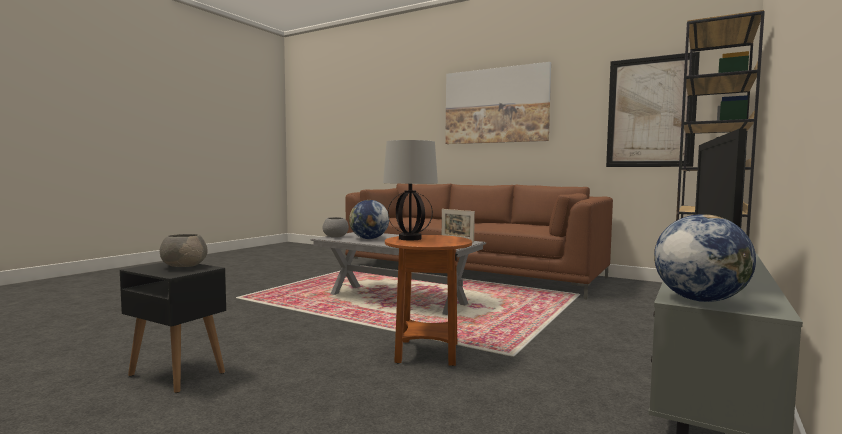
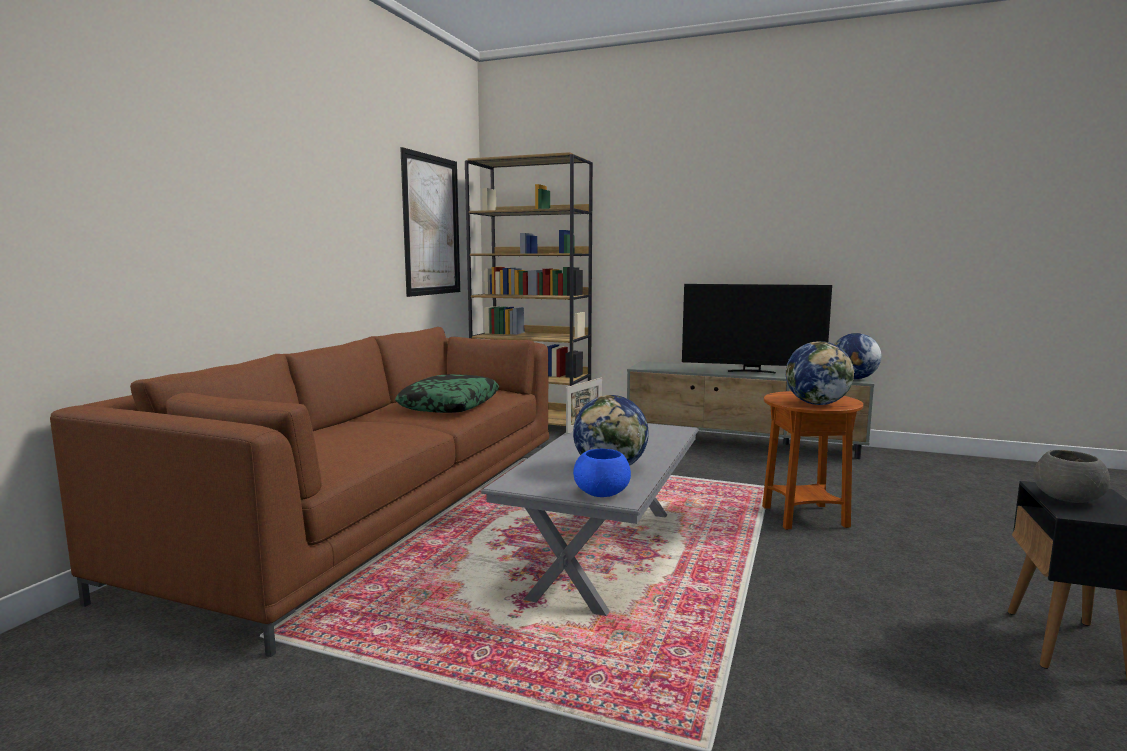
camera: 100 degrees left, 5 degrees up
grey bowl [323,217,349,238] -> blue bowl [573,449,631,497]
table lamp [383,140,438,240] -> globe [786,341,855,405]
picture [445,62,551,144] -> none
none -> pillow [395,374,499,413]

